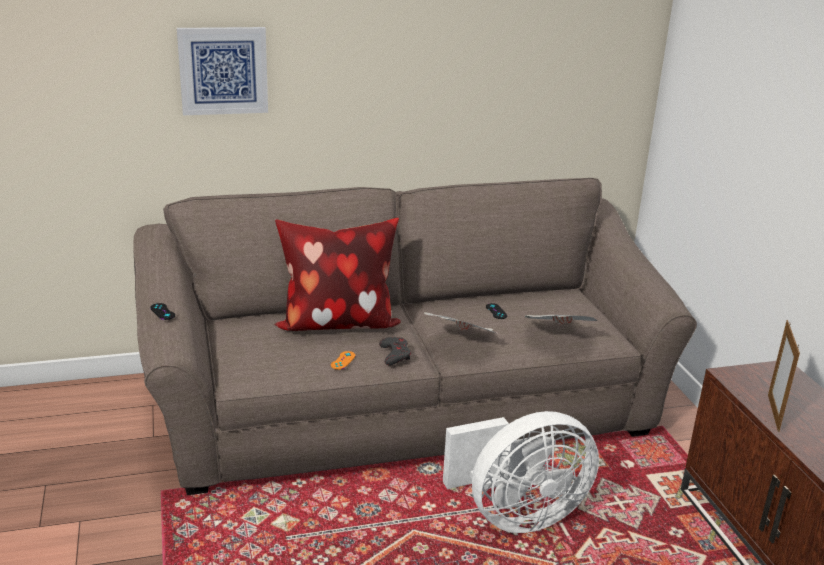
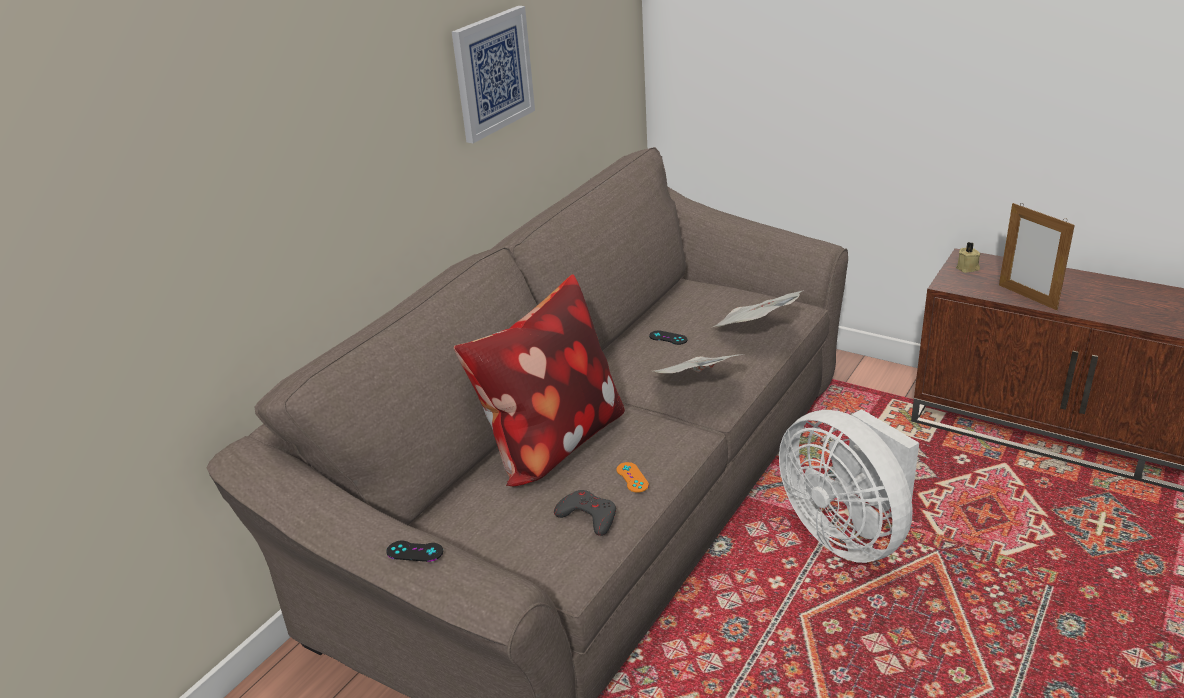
camera: 40 degrees left, 5 degrees up
picture [177,27,268,115] -> picture moved to [452,6,535,143]
grey game controller [379,337,411,365] -> grey game controller moved to [554,490,616,536]
white fan [443,411,599,533] -> white fan turned 120 degrees clockwise [779,409,919,563]
none -> beige candle [956,242,980,273]

